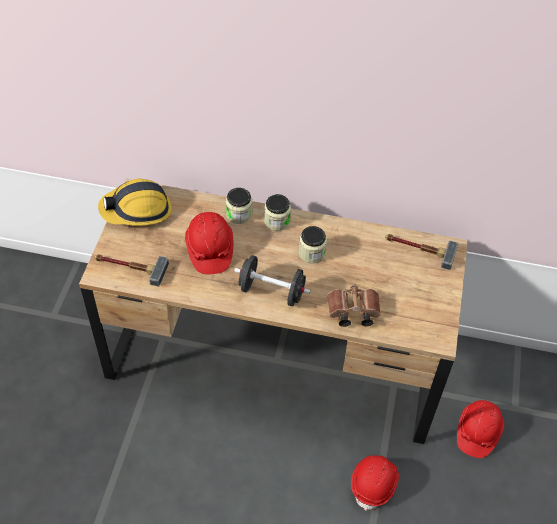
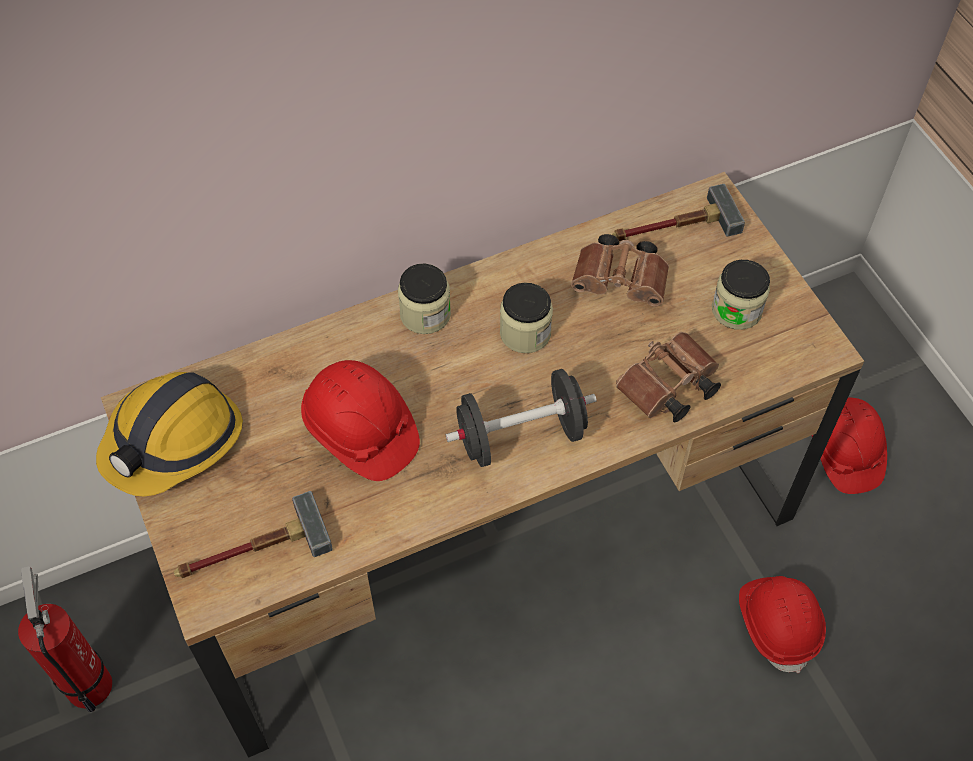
camera: 35 degrees left, 5 degrees up
jar [226,188,252,224] -> jar moved to [712,260,770,330]
none -> fire extinguisher [18,566,112,712]
none -> brown binoculars [571,234,669,307]

